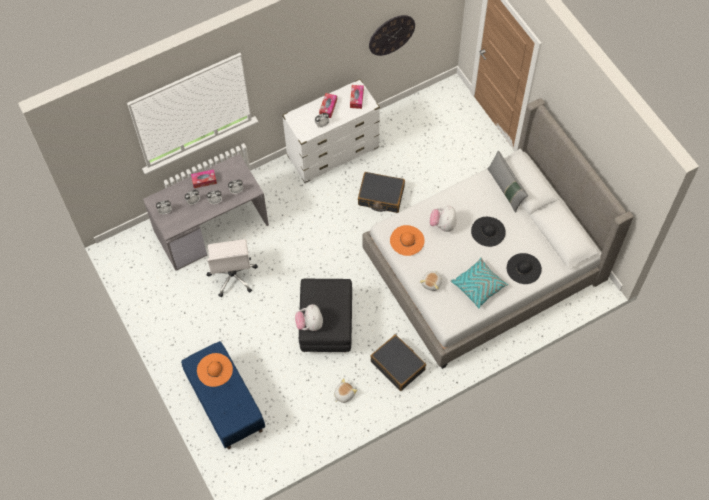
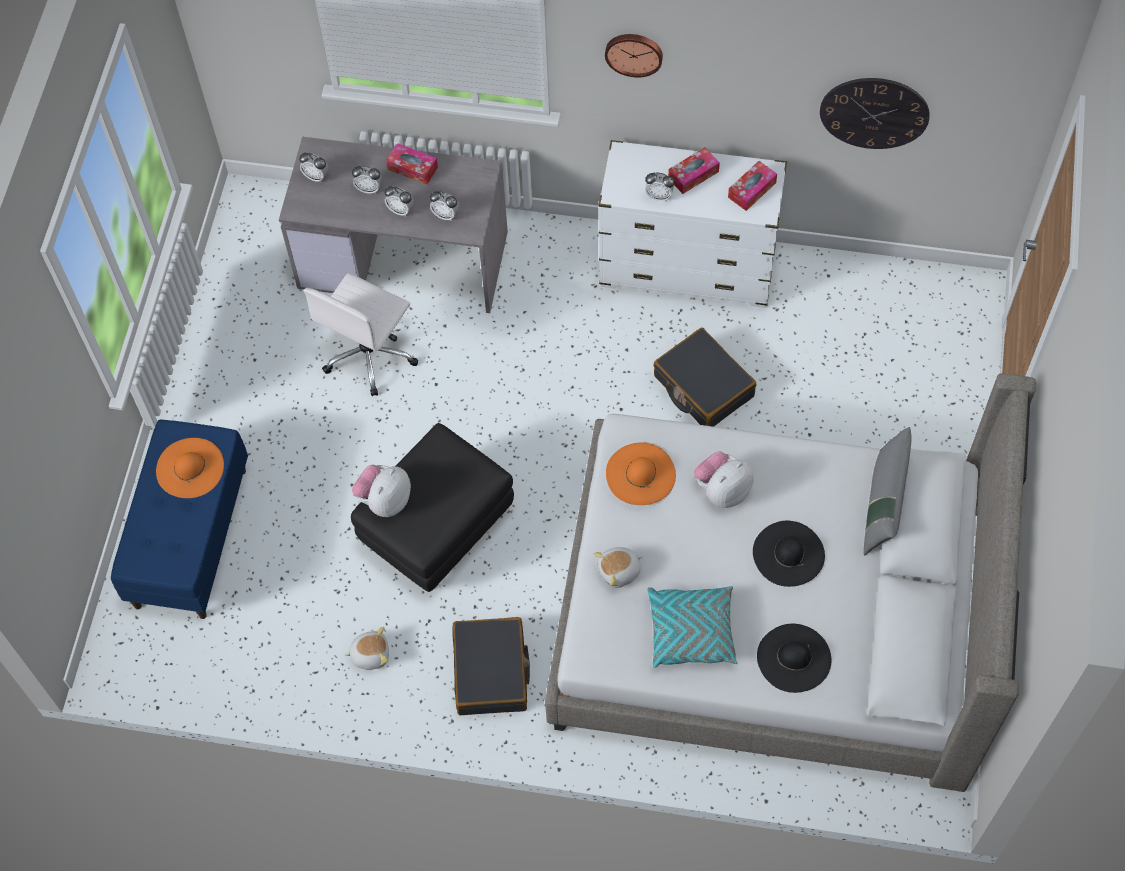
camera: 40 degrees right, 0 degrees up
none -> wall clock [605,34,663,77]

